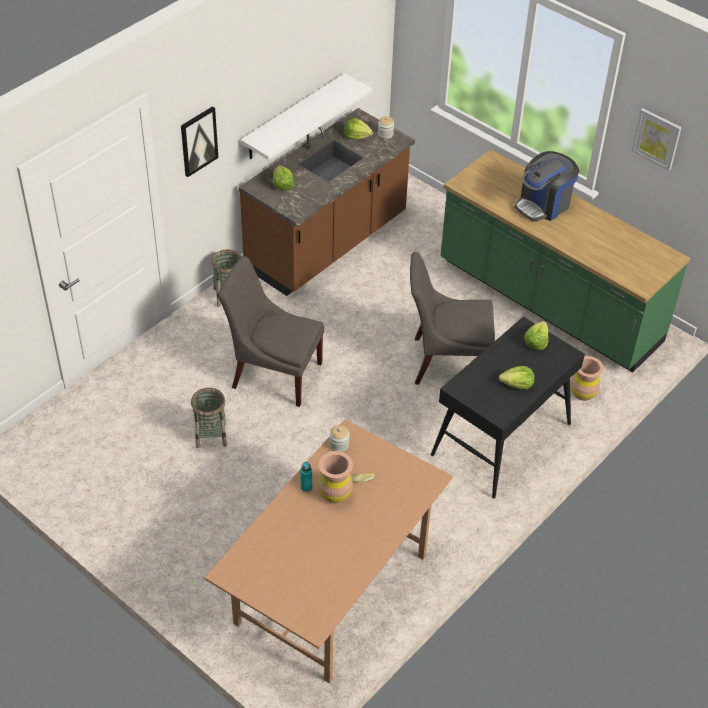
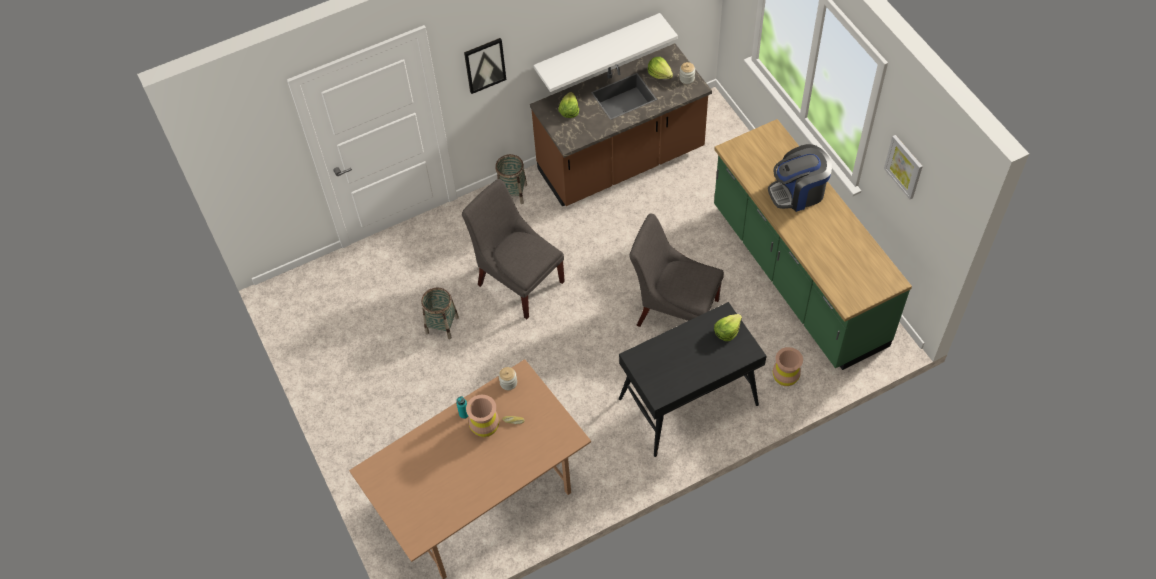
camera: 25 degrees right, 10 degrees up
lettuce [499,366,535,390] -> none

